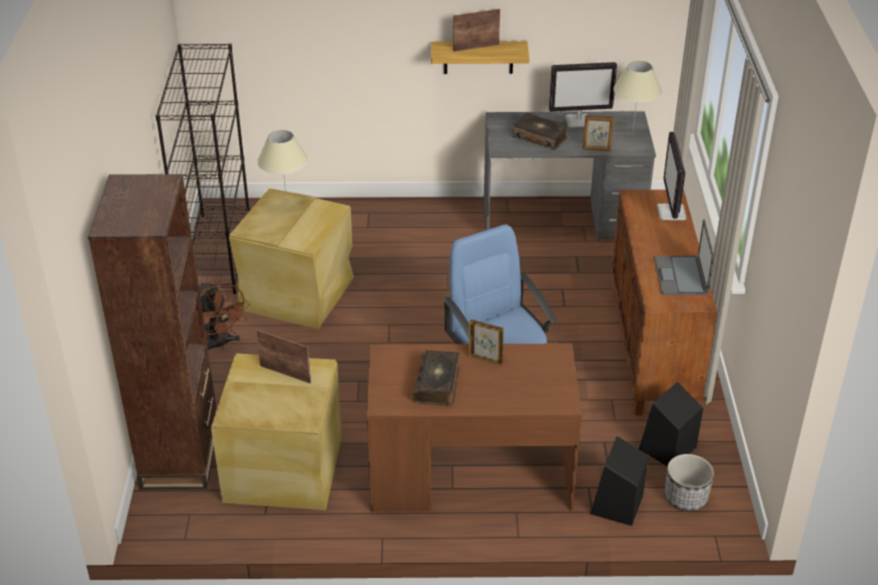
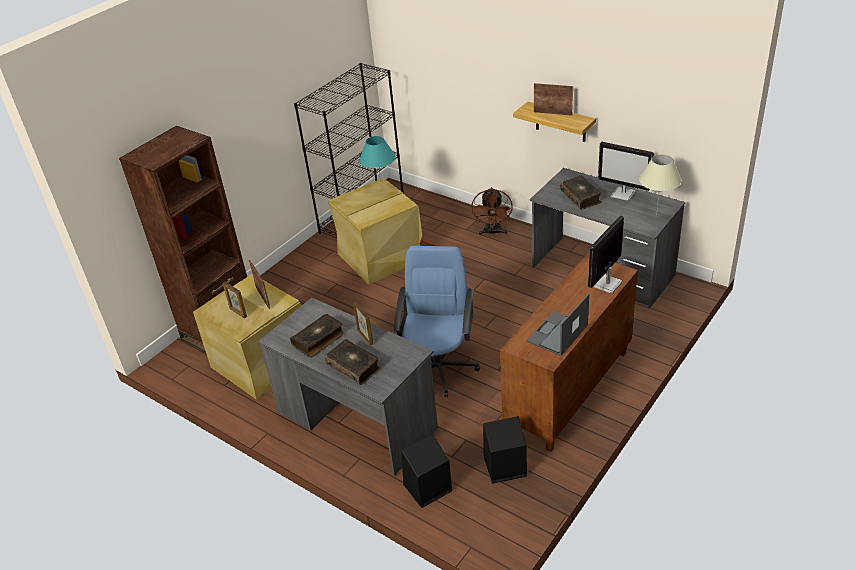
camera: 40 degrees right, 0 degrees up
brown fan [199,282,250,350] -> brown fan moved to [471,187,513,235]
beige table lamp [257,130,308,203] -> turquoise table lamp [359,136,396,191]
brown desk [367,343,582,512] -> grey desk [258,297,438,476]
picture frame [583,115,614,151] -> picture frame moved to [223,282,247,318]
planter [665,454,714,511] -> none
none -> book [325,339,381,385]

